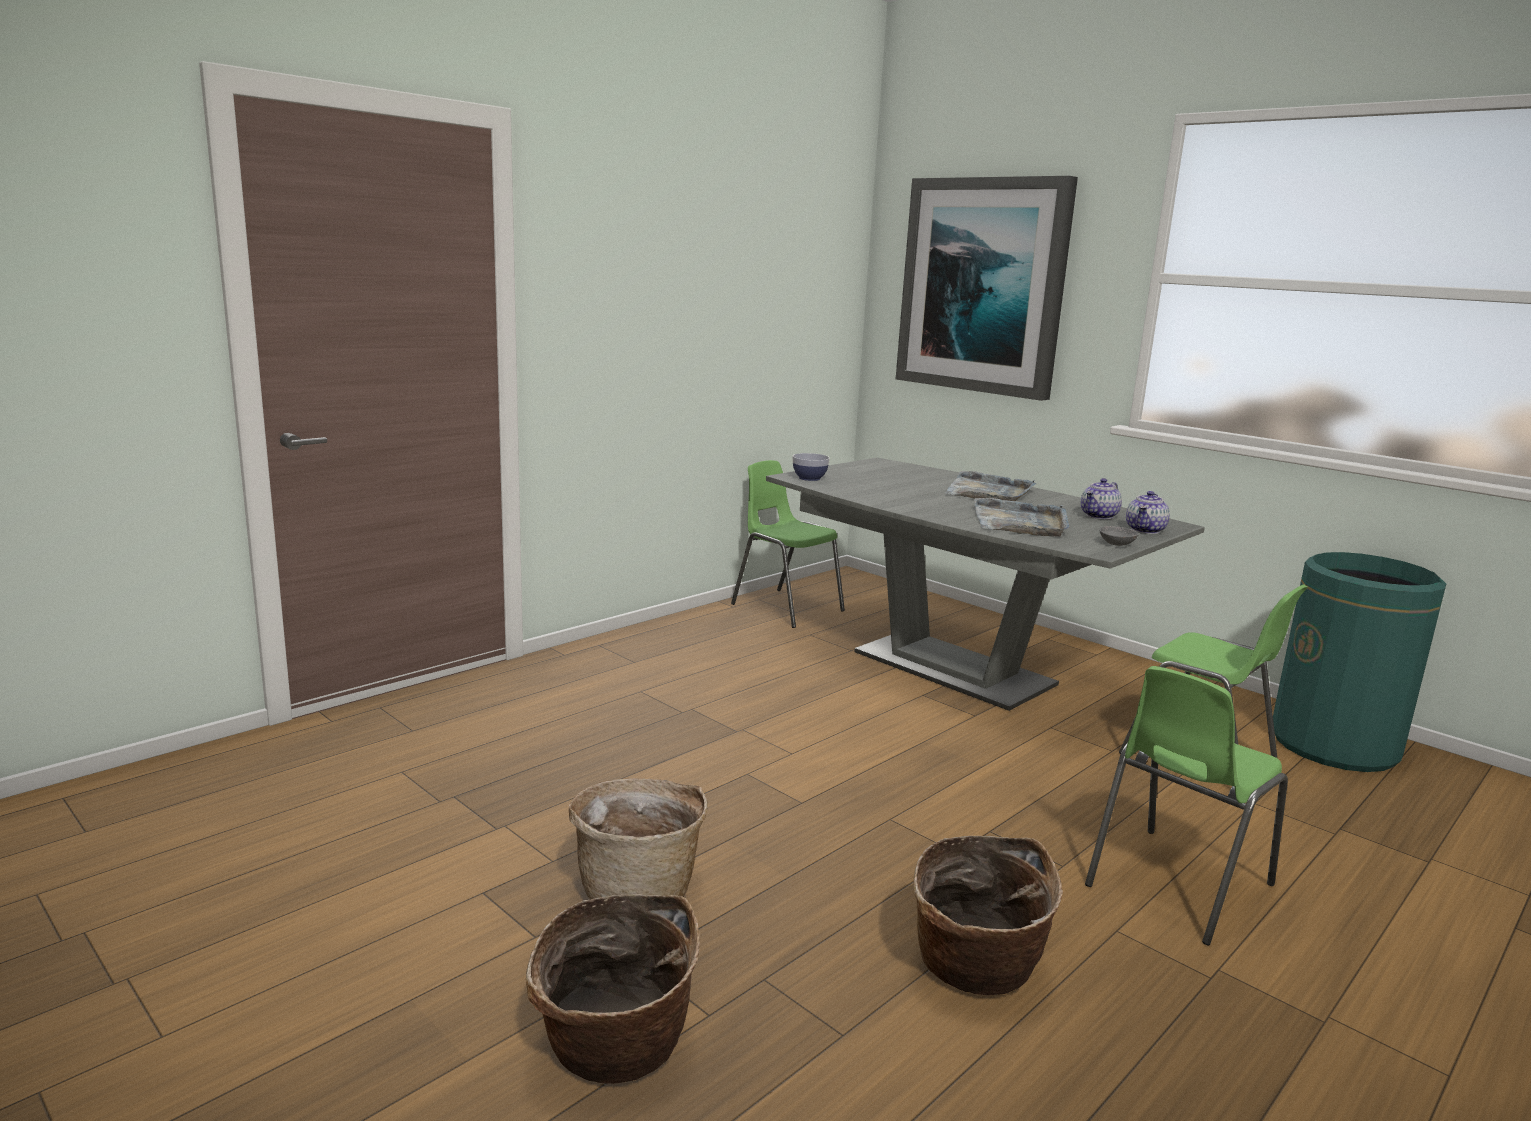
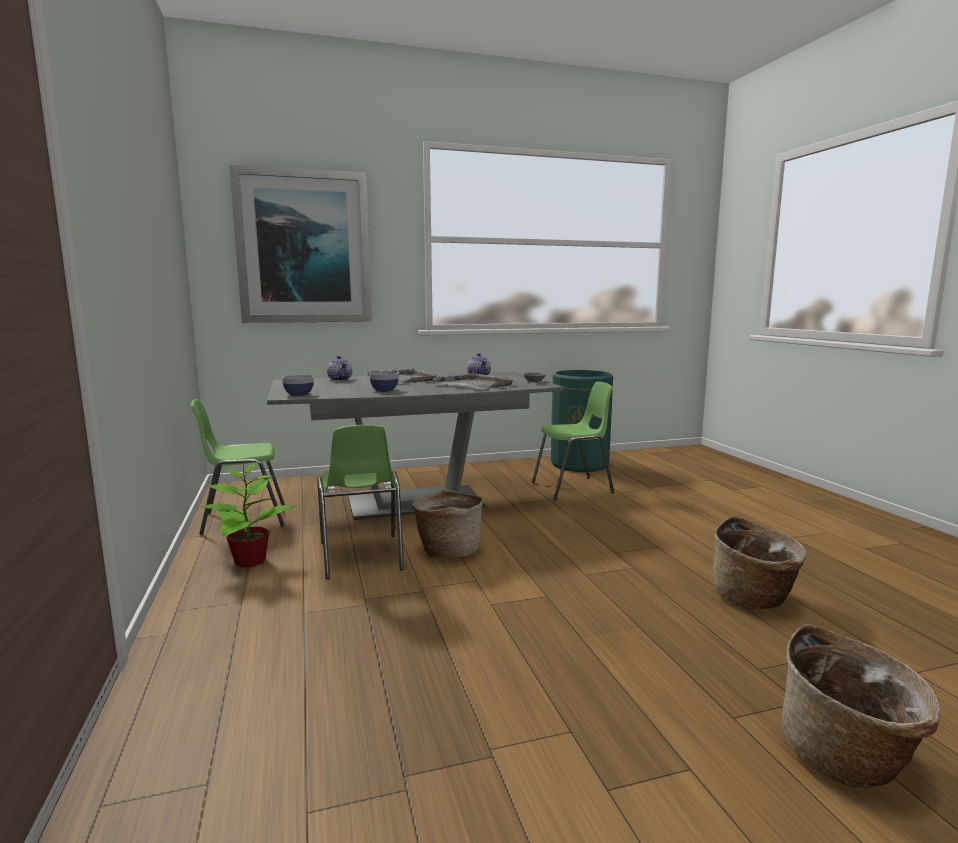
camera: 60 degrees left, 5 degrees down
basket [569,778,708,900] -> basket moved to [413,489,483,558]
green chair [1085,666,1288,945] -> green chair moved to [317,424,404,579]
teapot [1126,491,1170,534] -> teapot moved to [327,355,352,381]
none -> potted plant [201,462,296,567]
none -> bowl [369,371,399,392]

